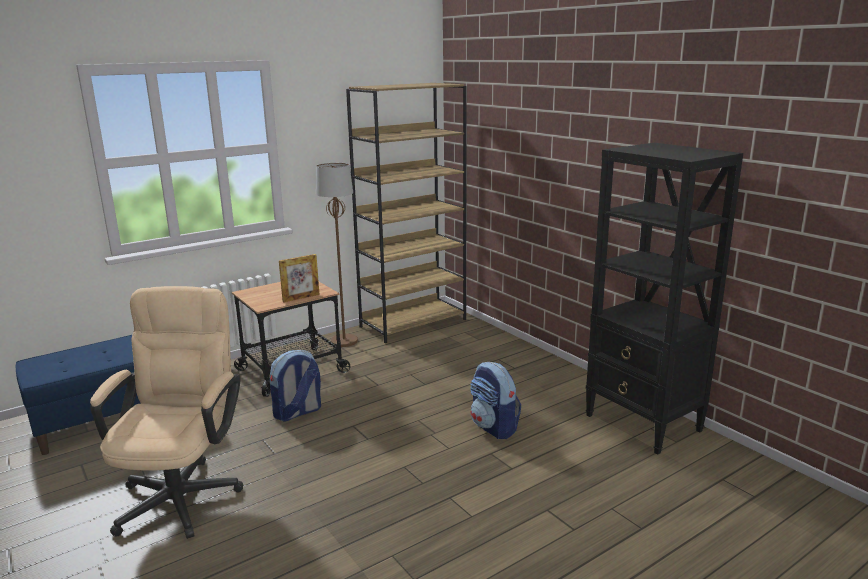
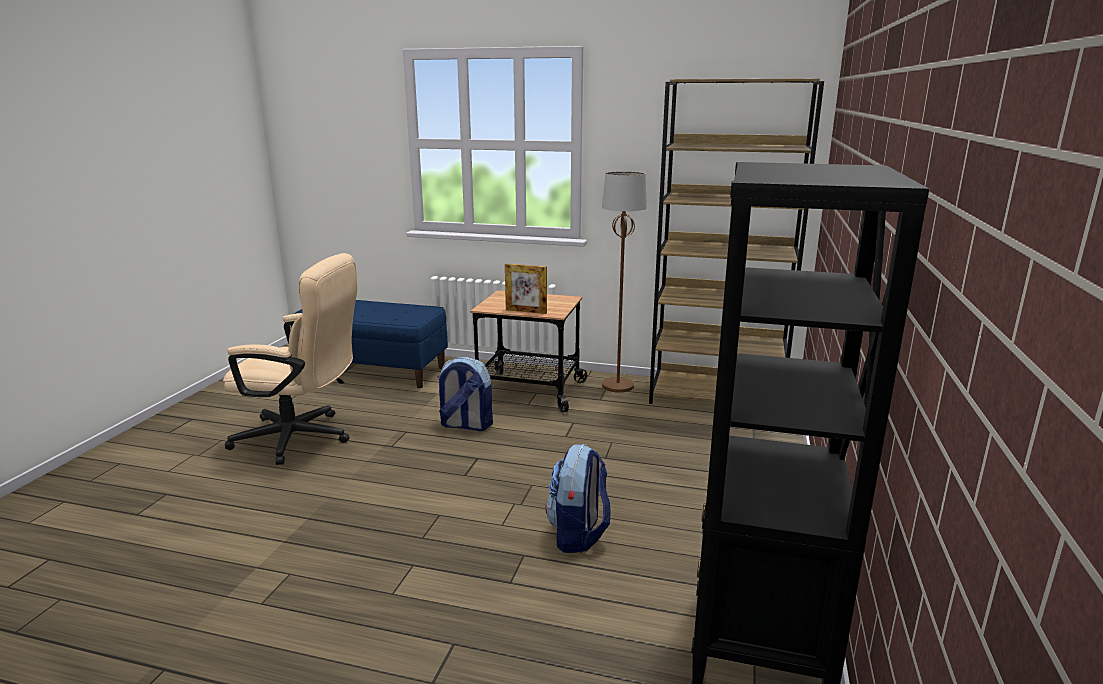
camera: 50 degrees right, 0 degrees up
beige office chair [90,286,243,539] -> beige office chair turned 45 degrees clockwise [223,253,357,465]

